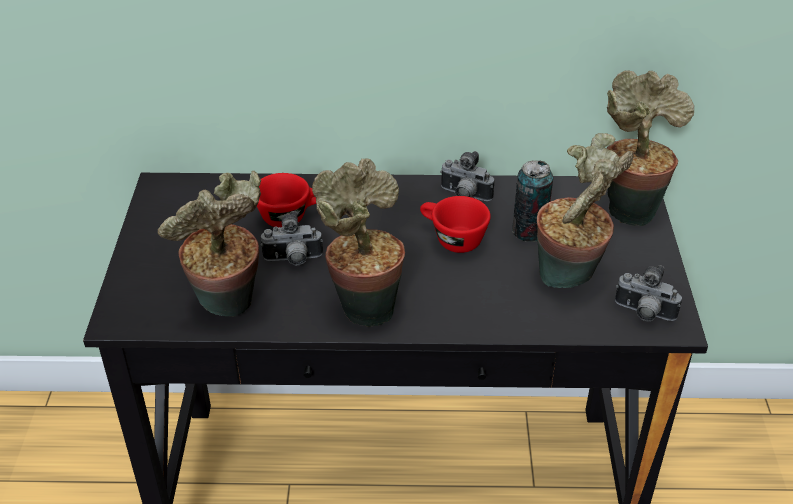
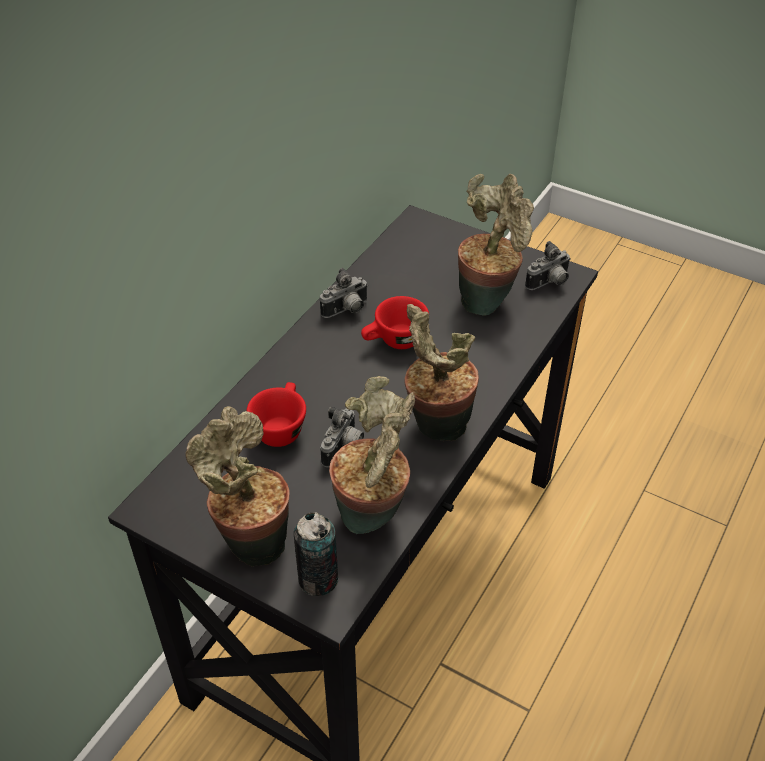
camera: 60 degrees left, 5 degrees up
can [512,160,553,242] -> can moved to [294,512,338,596]
potted plant [607,70,694,226] -> potted plant moved to [185,406,290,566]

